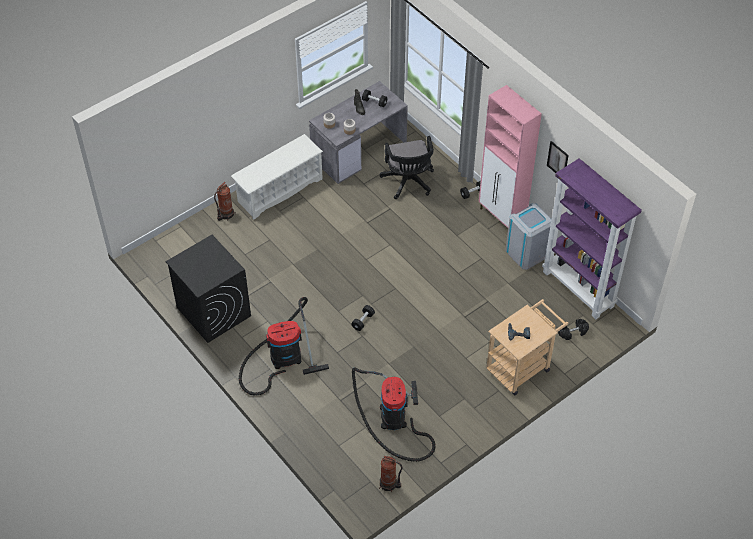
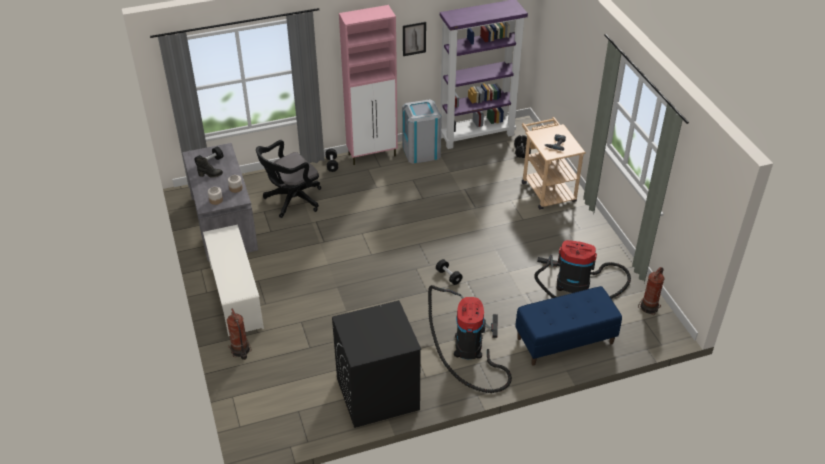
camera: 70 degrees left, 10 degrees down
black office chair [380,136,434,199] -> black office chair turned 135 degrees clockwise [256,140,321,218]
none -> blue bench [515,286,622,366]

